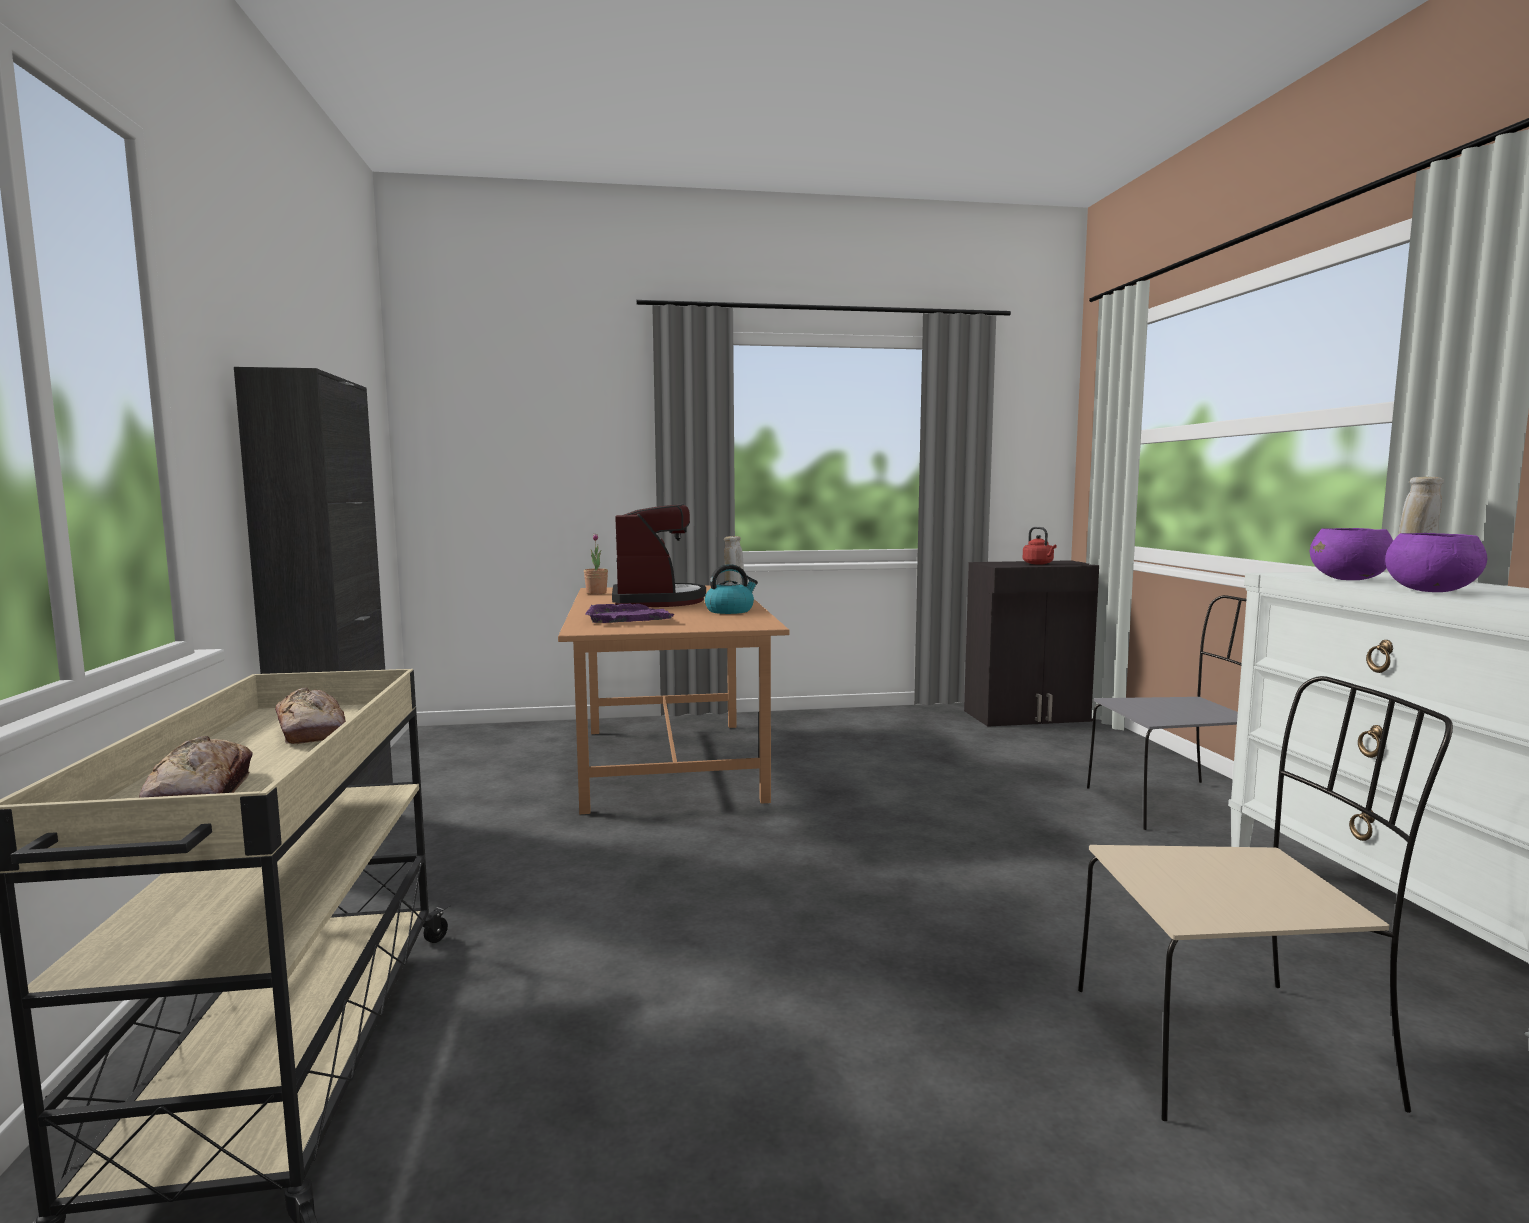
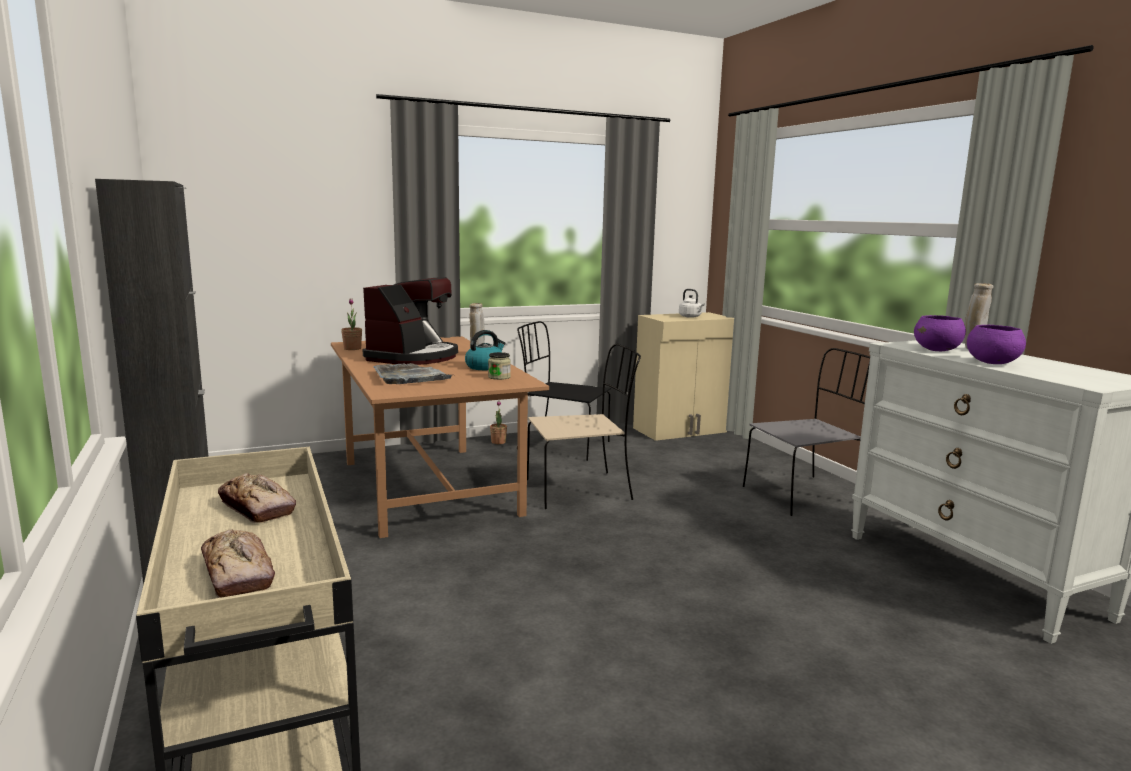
camera: 15 degrees left, 5 degrees up
purple tray [585,603,674,623] -> grey tray [374,363,452,384]
coffee machine [612,504,706,607] -> coffee machine turned 45 degrees clockwise [362,277,458,365]
black cabinet [964,560,1099,727] -> beige cabinet [633,312,734,441]
red kettle [1023,527,1057,564] -> white kettle [679,289,705,318]
beige chair [1078,676,1453,1121] -> beige chair moved to [527,344,641,509]
none -> jar [488,352,511,380]
none -> potted plant [490,400,507,444]
none -> black chair [517,321,610,461]

